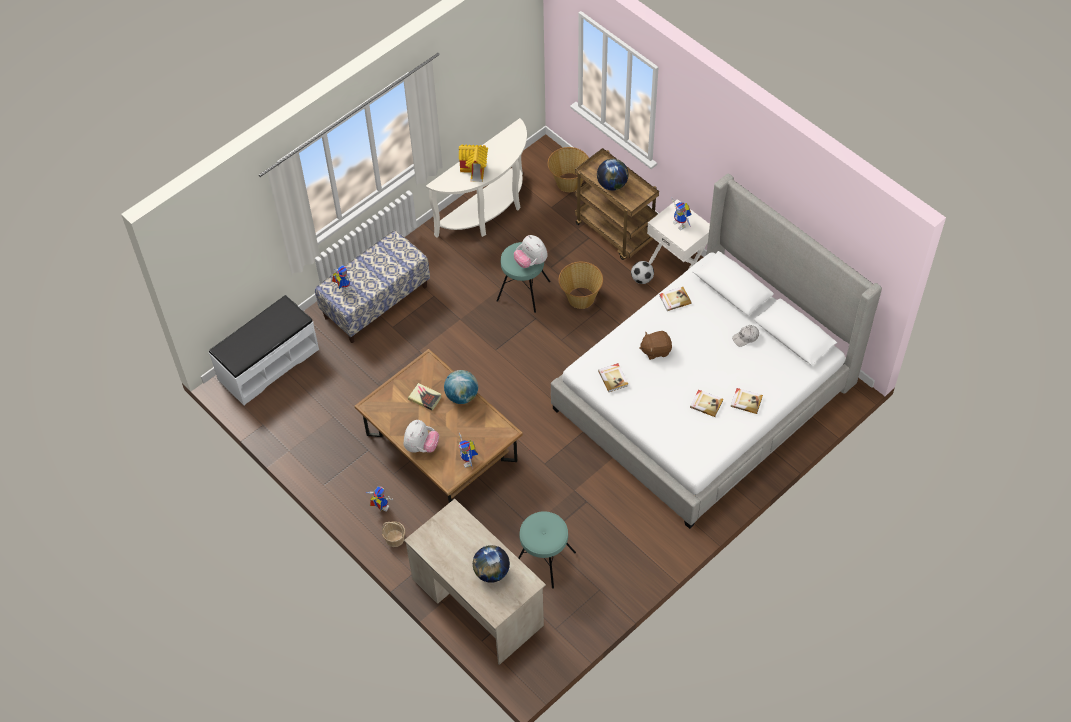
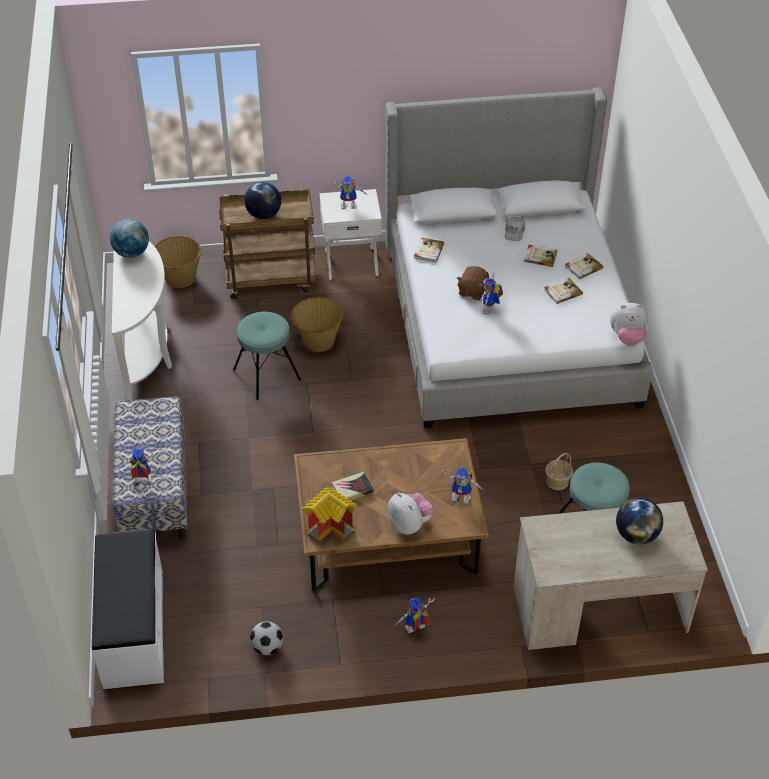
camera: 55 degrees left, 10 degrees down
basket [382,521,405,547] -> basket moved to [545,453,573,490]
globe [444,370,478,404] -> globe moved to [110,219,149,258]
toy house [459,144,488,182] -> toy house moved to [302,488,357,541]
plush toy [514,235,548,268] -> plush toy moved to [610,303,648,346]
book [598,363,628,392] -> book moved to [524,245,557,267]
football [631,261,654,284] -> football moved to [250,621,283,655]
none -> toy robot [482,273,503,315]

